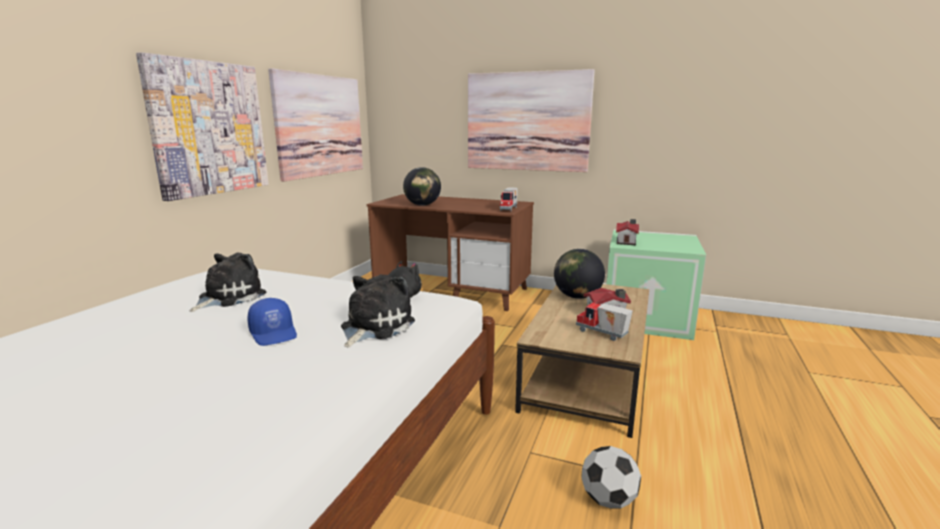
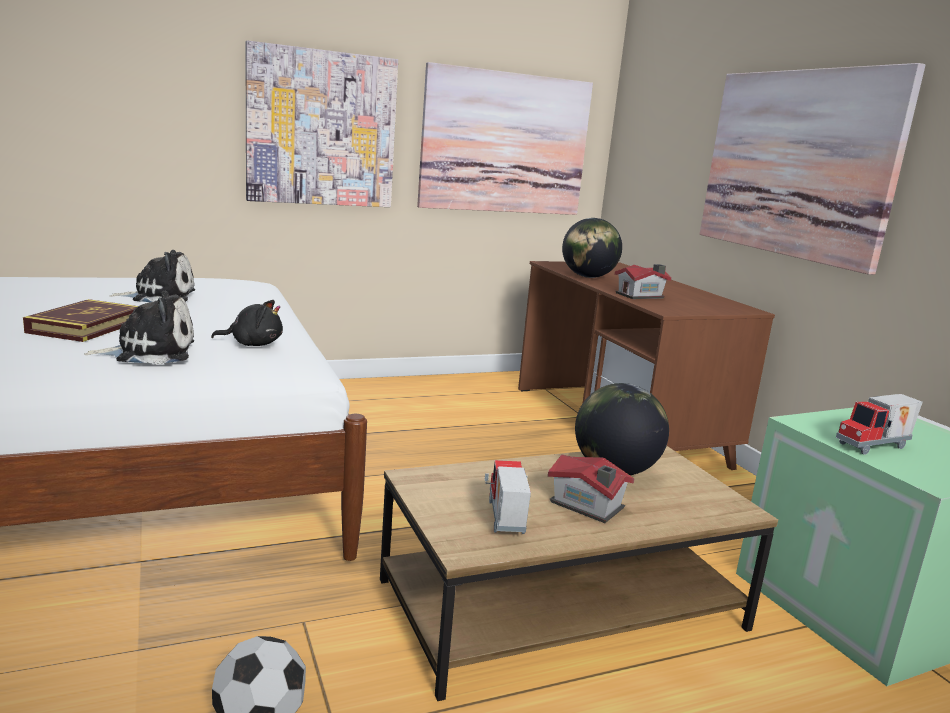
camera: 45 degrees right, 0 degrees up
blue cap [247,298,297,346] -> book [23,299,138,342]
toy truck [500,187,518,212] -> toy truck moved to [836,394,923,455]
toy house [616,219,639,245] -> toy house moved to [615,264,671,299]

